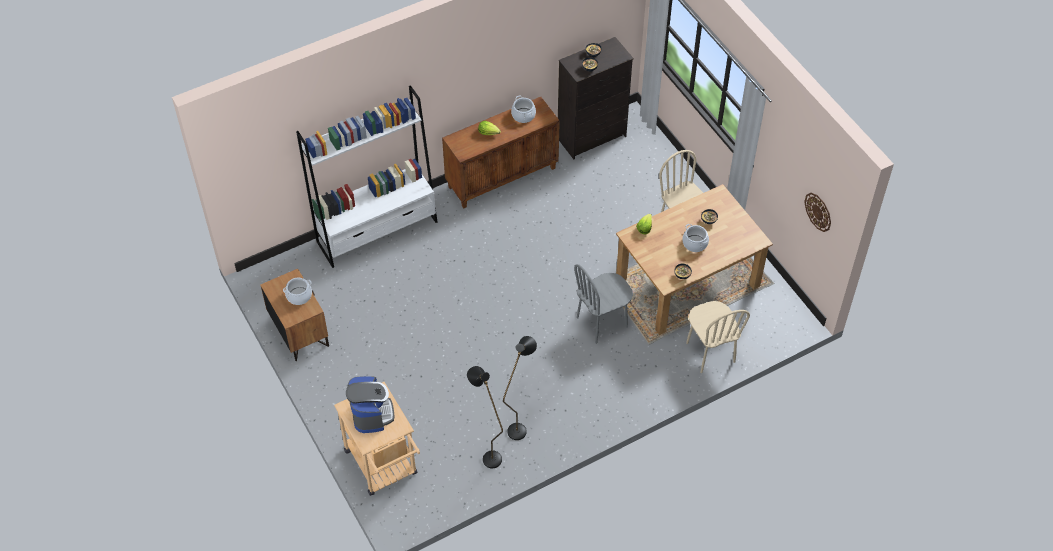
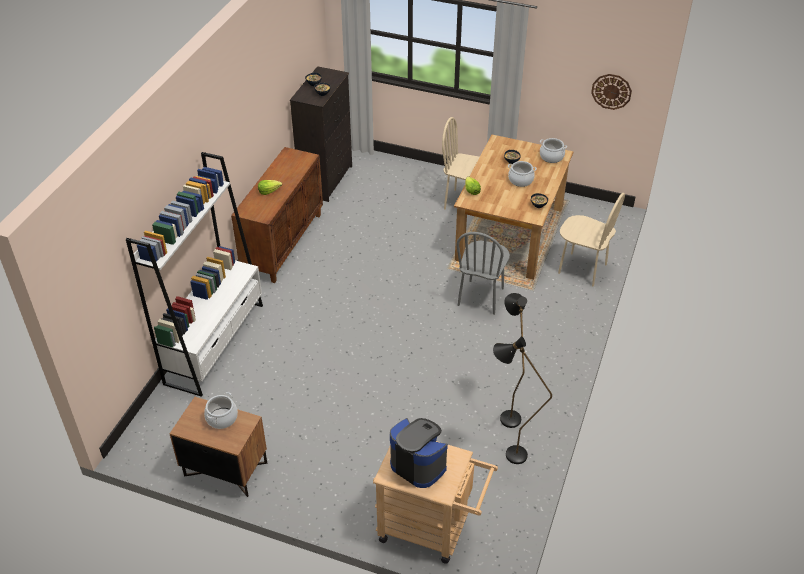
camera: 40 degrees left, 10 degrees down
cooking pot [511,96,536,123] -> cooking pot moved to [540,138,567,163]

